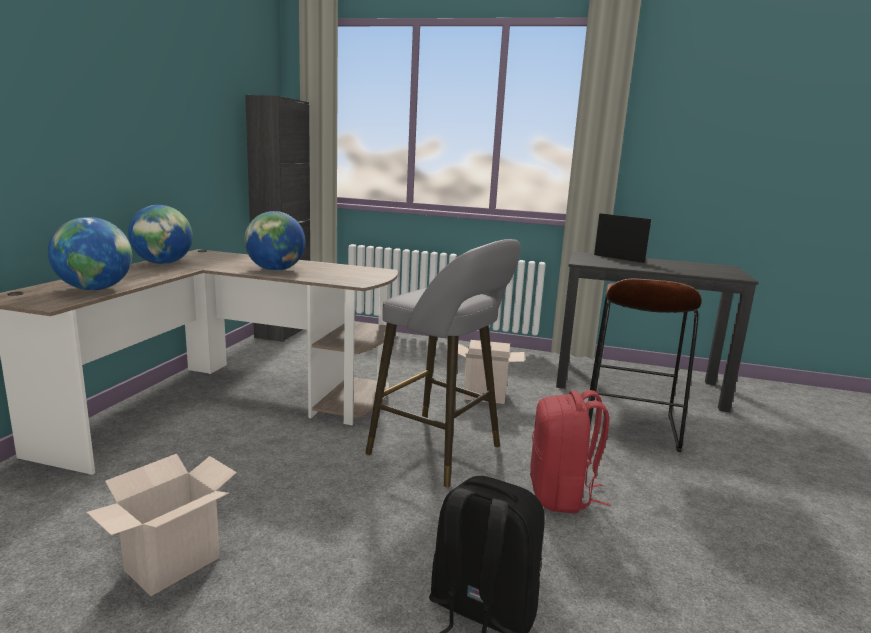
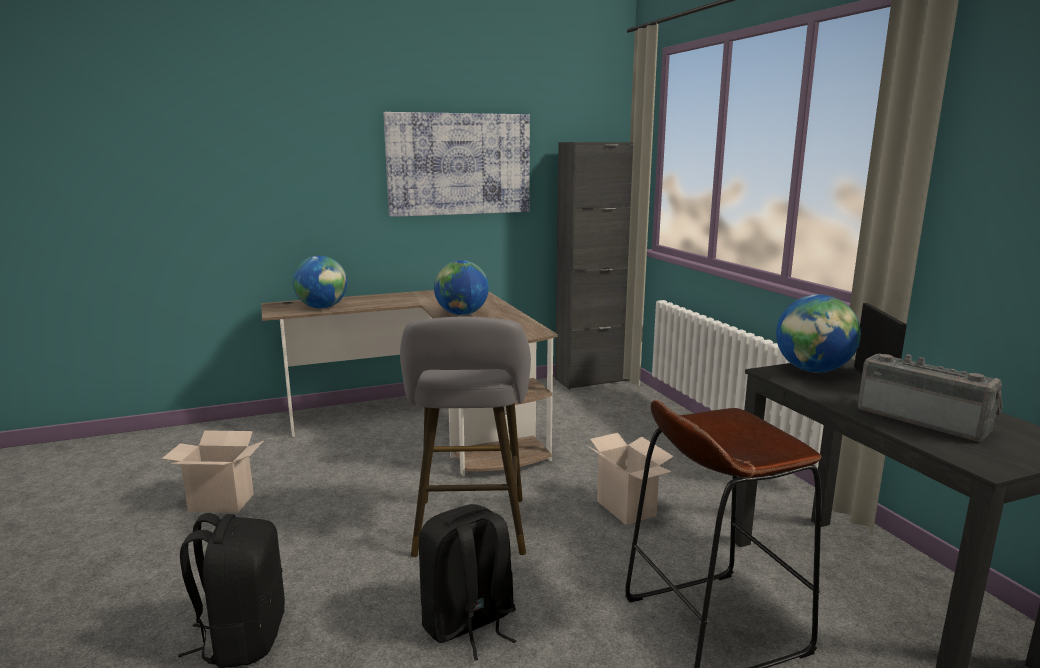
camera: 55 degrees right, 0 degrees up
globe [128,205,193,264] -> globe moved to [776,295,861,373]
red backpack [530,390,610,514] -> black backpack [419,504,516,661]
none -> picture [384,112,530,217]
none -> radio [858,353,1003,442]

